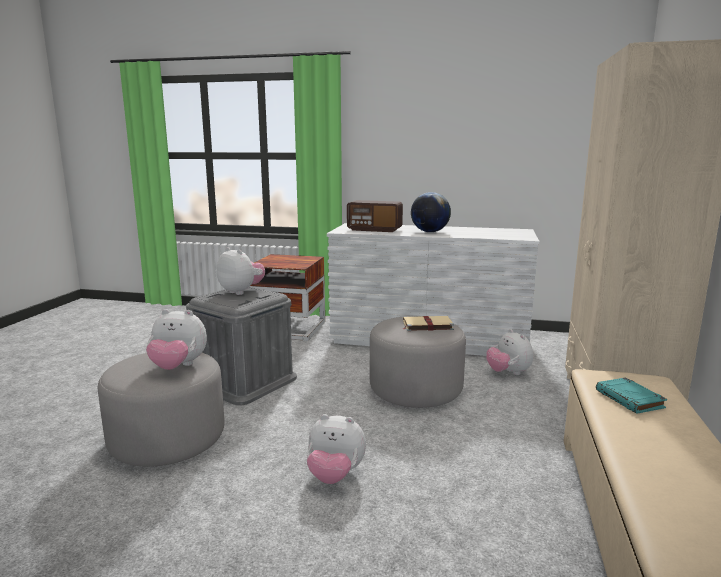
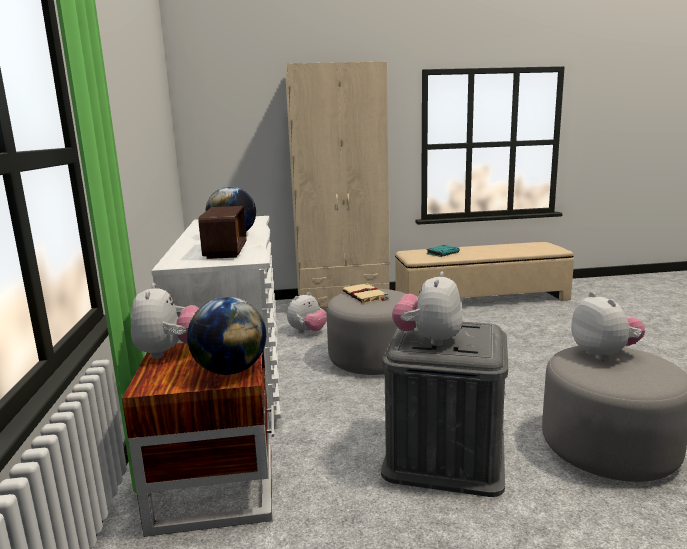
camera: 110 degrees left, 0 degrees up
plush toy [307,414,366,484] -> plush toy moved to [131,283,199,359]
none -> globe [187,297,266,375]

